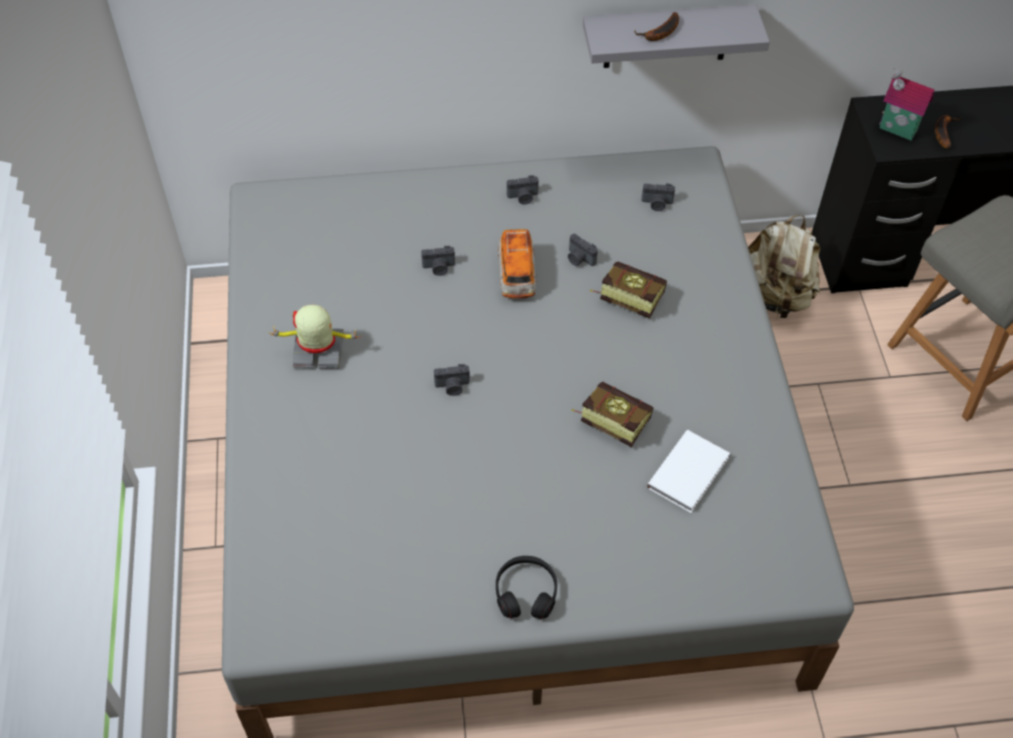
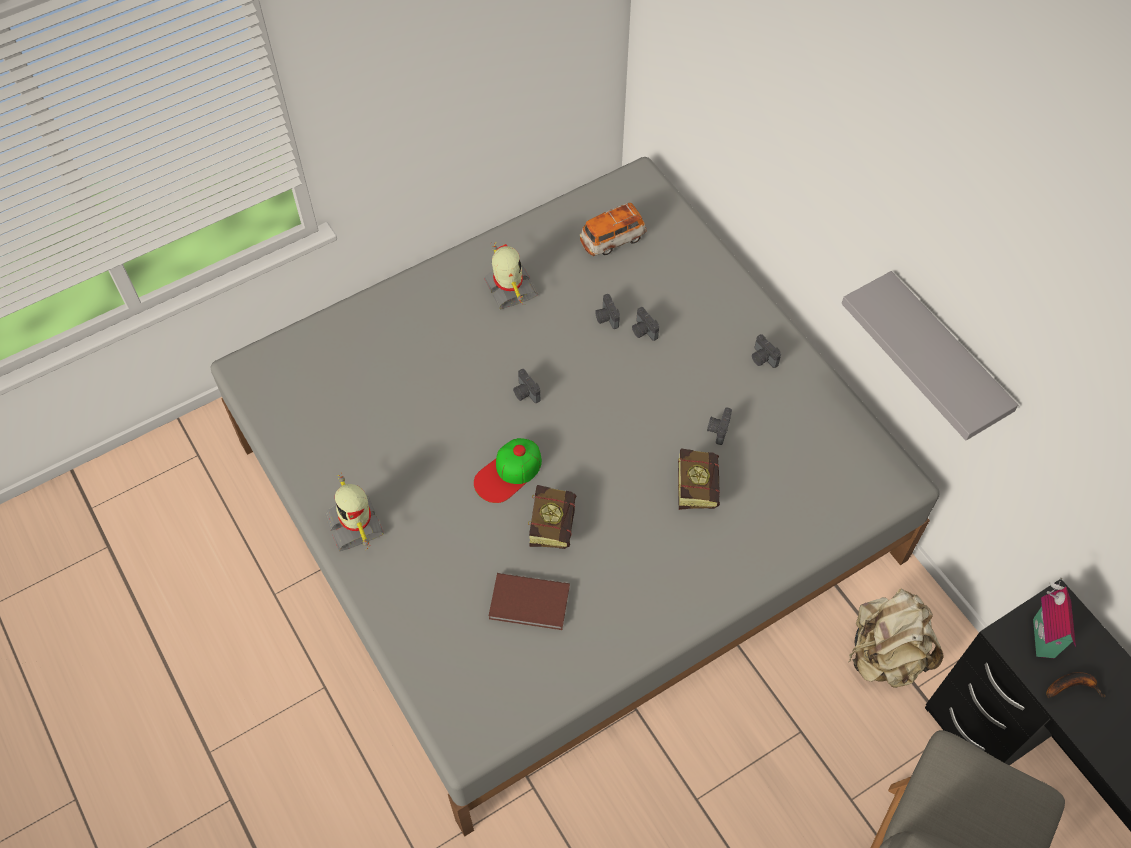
camera: 65 degrees right, 5 degrees up
black headphones [496,556,557,619] -> toy robot [325,475,384,551]
toy car [498,229,537,298] -> toy car moved to [580,203,647,256]
banana [634,12,679,41] -> none
camera [642,183,675,211] -> camera moved to [595,294,620,329]
white book [647,430,730,513] -> brown book [489,573,570,630]
none -> cap [474,438,542,503]

